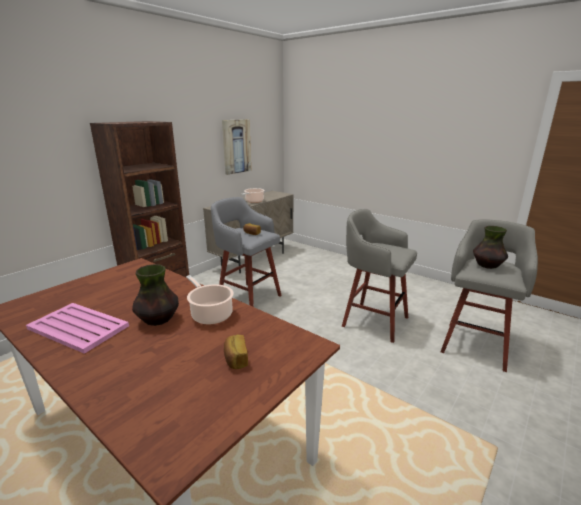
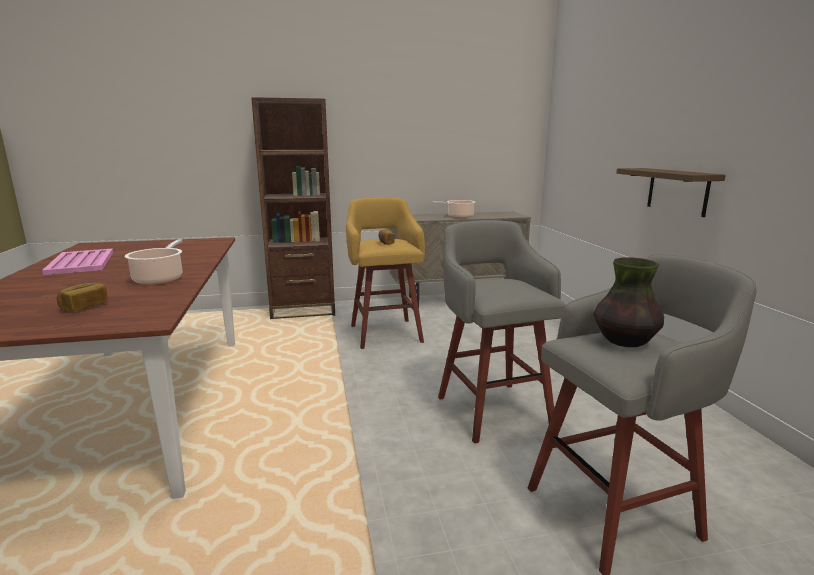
camera: 40 degrees right, 5 degrees down
vase [132,264,179,326] -> none
grey stool [211,197,282,307] -> yellow stool [346,197,425,349]
picture [222,119,251,175] -> none
none -> shelf [616,168,726,217]

